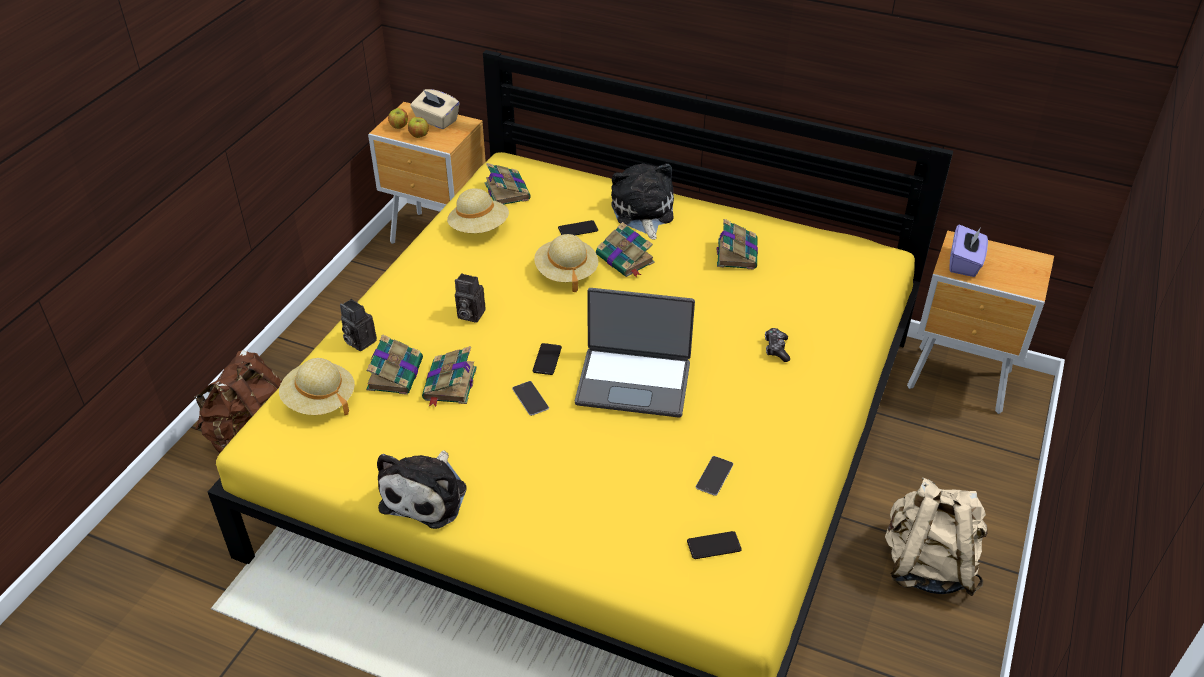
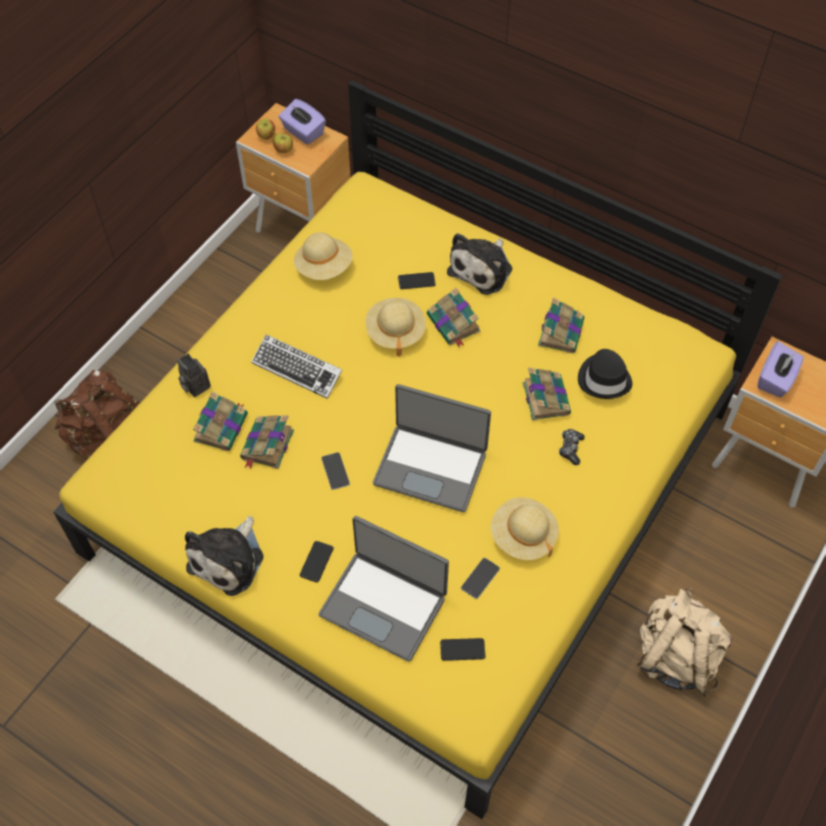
camera: 10 degrees right, 15 degrees up
beige hat [279,358,355,415] -> beige hat moved to [491,497,559,560]
beige tissue box [410,89,459,129] -> purple tissue box [279,99,326,145]
camera [455,273,486,323] -> keyboard [251,334,342,399]
book [485,163,531,204] -> book moved to [523,368,571,420]
phone [532,343,562,375] -> phone moved to [300,541,334,582]
plush toy [611,163,674,240] -> plush toy turned 150 degrees counterclockwise [447,233,512,295]
none -> laptop [318,516,449,661]
none -> black hat [578,349,632,399]

